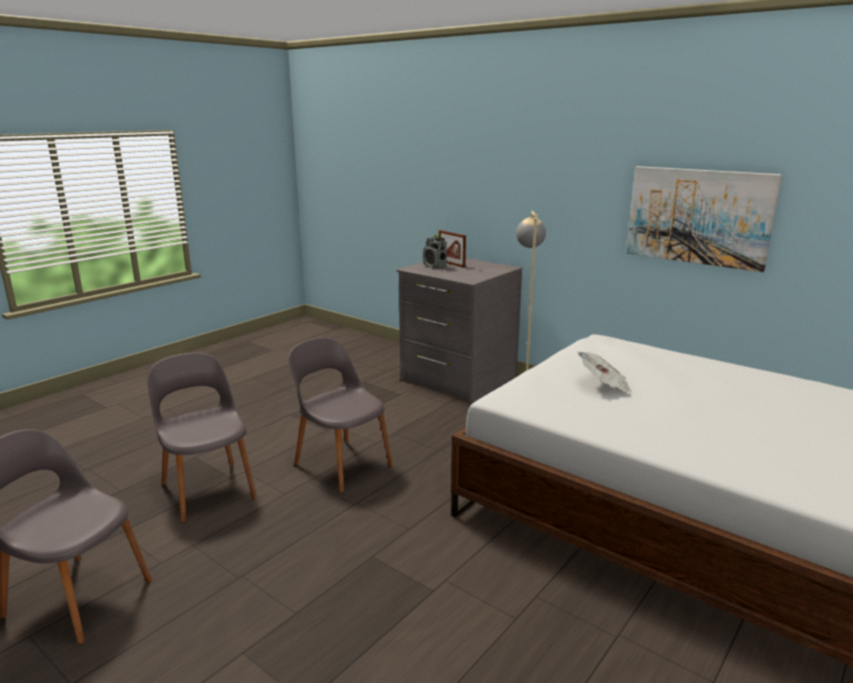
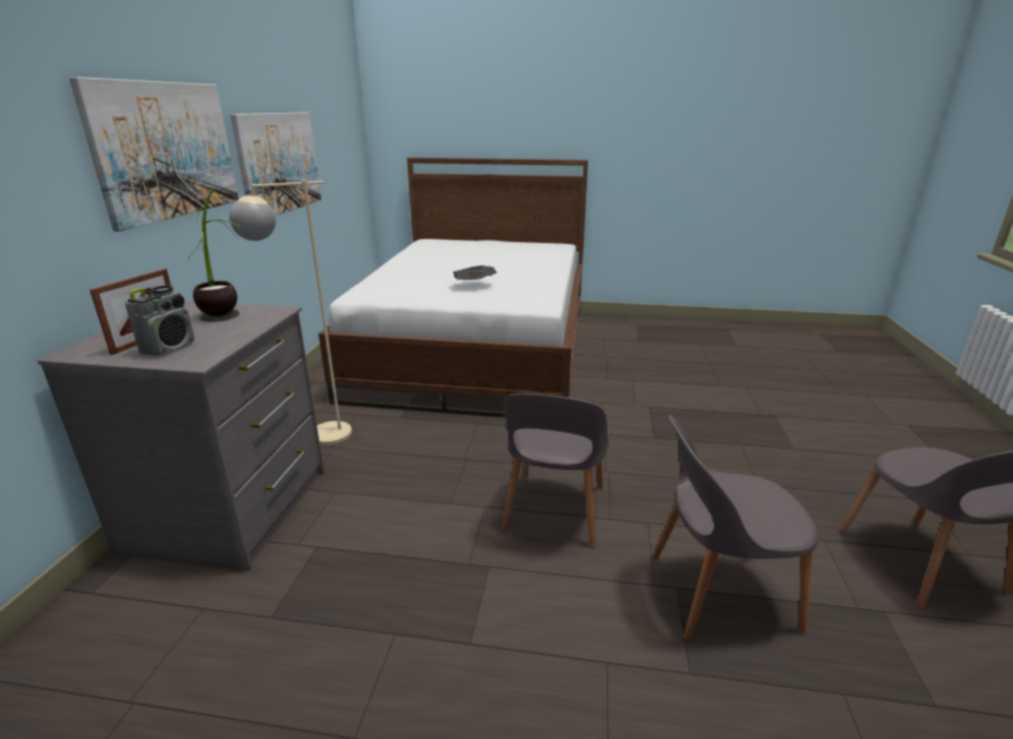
camera: 120 degrees left, 5 degrees up
grey chair [148,352,257,522] -> grey chair turned 60 degrees clockwise [652,415,818,640]
none -> picture [69,77,238,232]
none -> potted plant [187,187,245,322]

